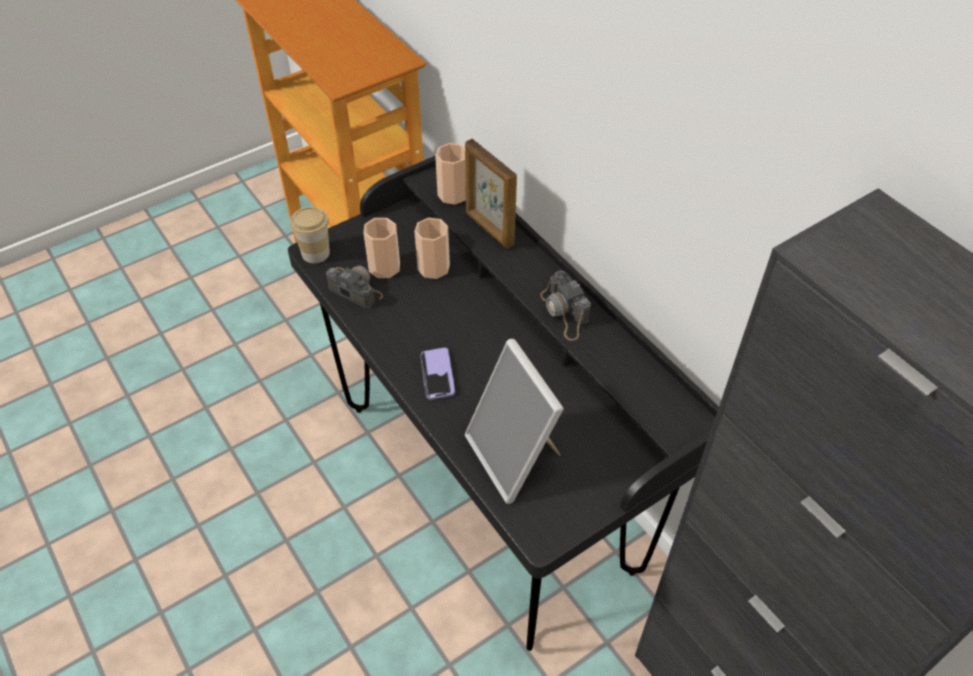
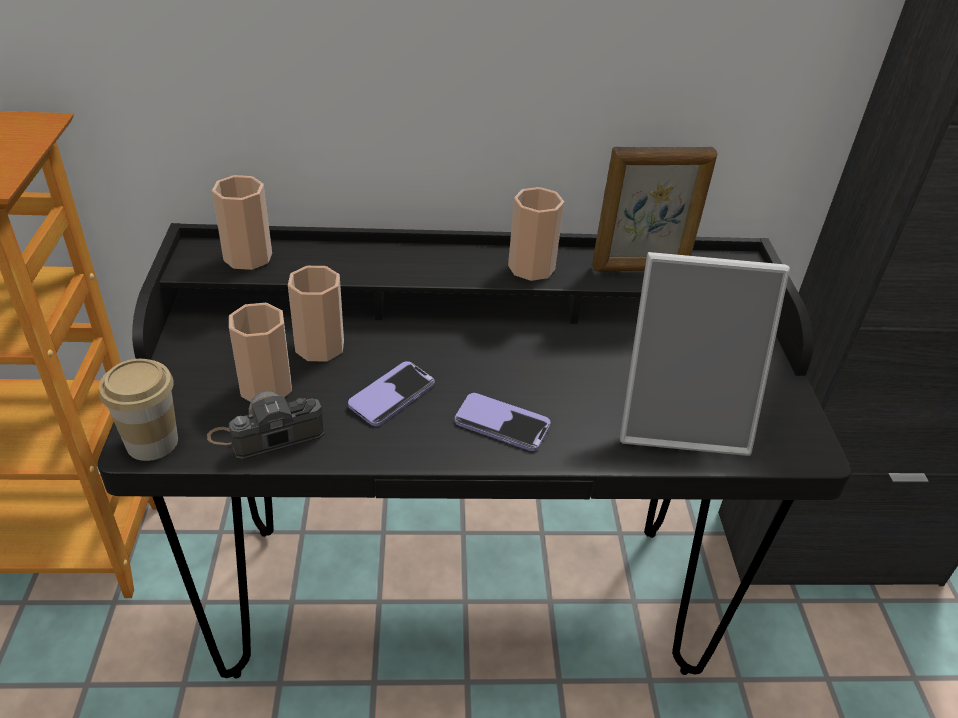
camera: 60 degrees left, 10 degrees down
picture frame [465,139,517,249] -> picture frame moved to [592,147,718,271]
camera [540,270,591,341] -> cup [508,187,564,281]
none -> phone [348,361,435,426]

